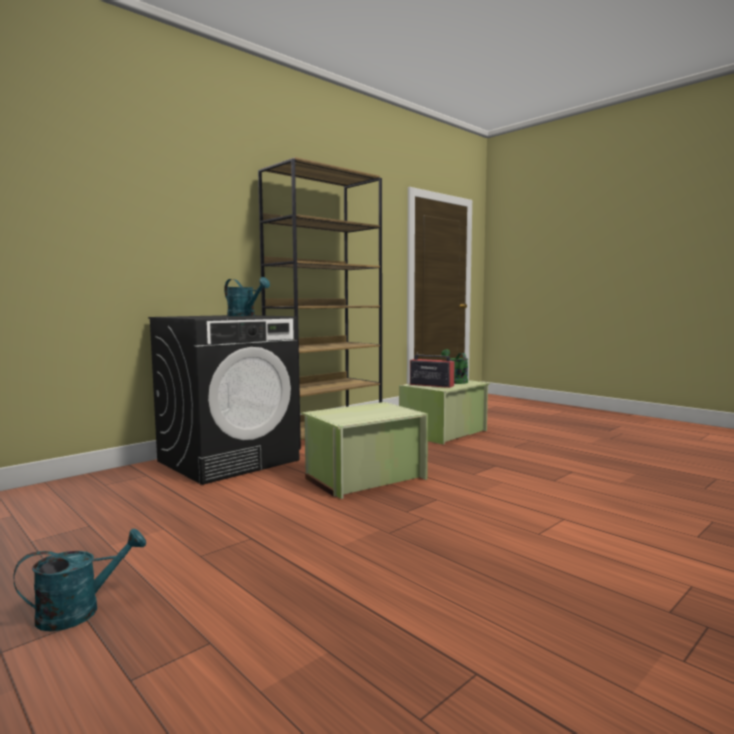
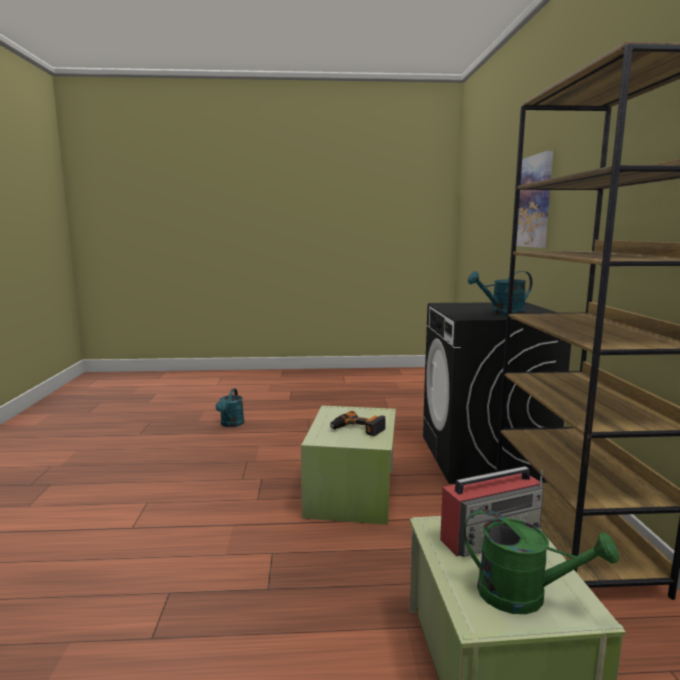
camera: 130 degrees right, 5 degrees up
turquoise watering can [14,529,146,632] -> turquoise watering can moved to [215,389,244,427]
none -> power drill [330,411,386,436]
none -> picture [516,151,553,248]

